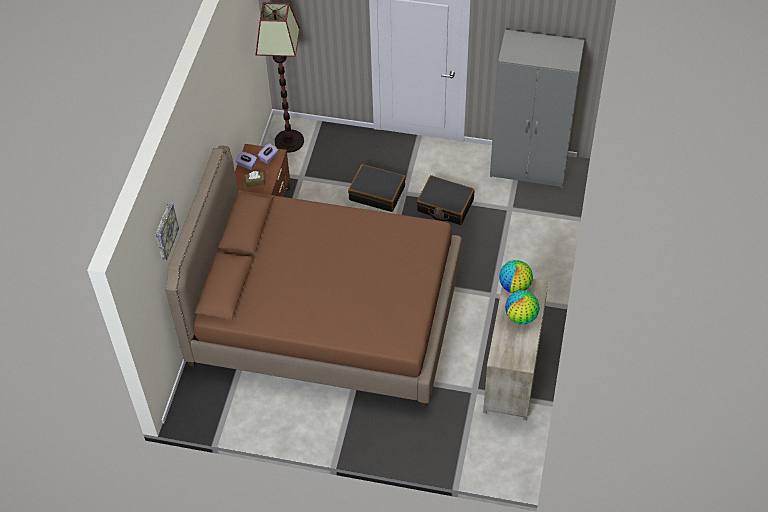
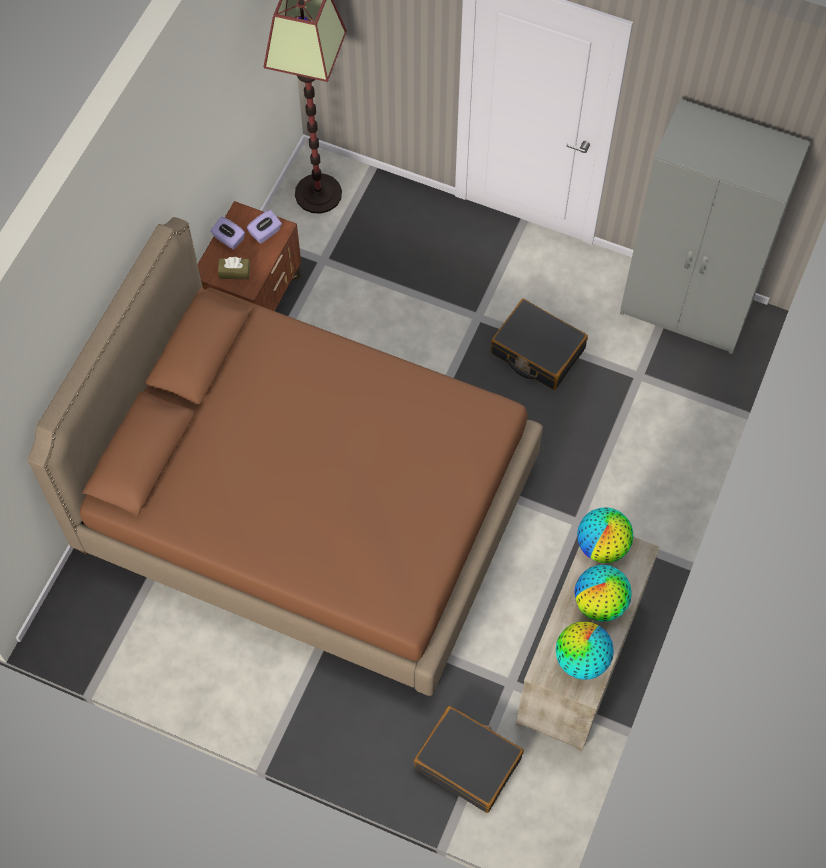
camera: 10 degrees right, 10 degrees up
picture [156,203,179,260] -> none
black suitcase [348,164,406,212] -> black suitcase moved to [414,706,524,813]
none -> globe [556,621,614,680]

